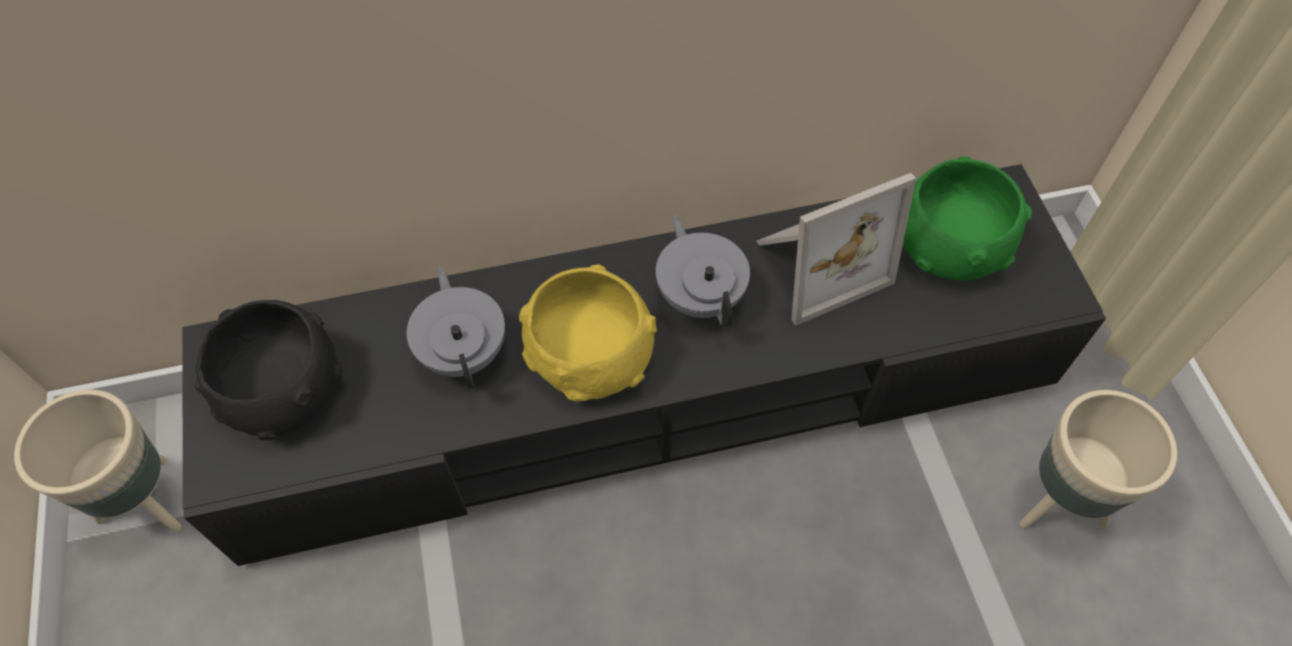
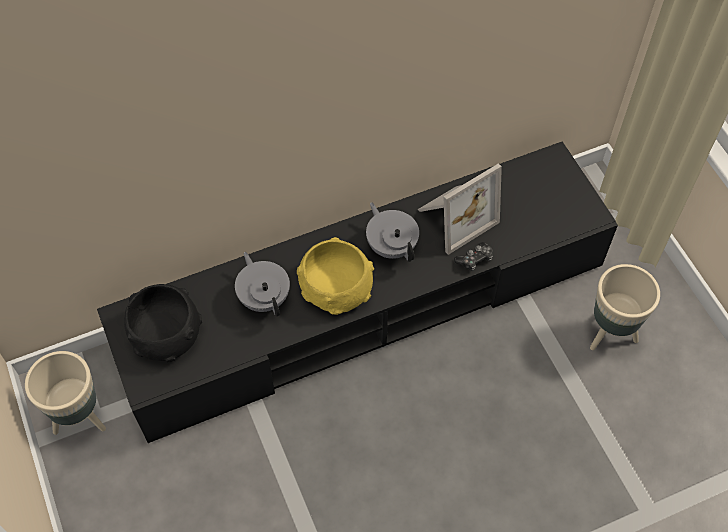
camera: 10 degrees left, 0 degrees up
green bowl [903,156,1032,281] -> none
none -> game controller [454,242,493,271]

